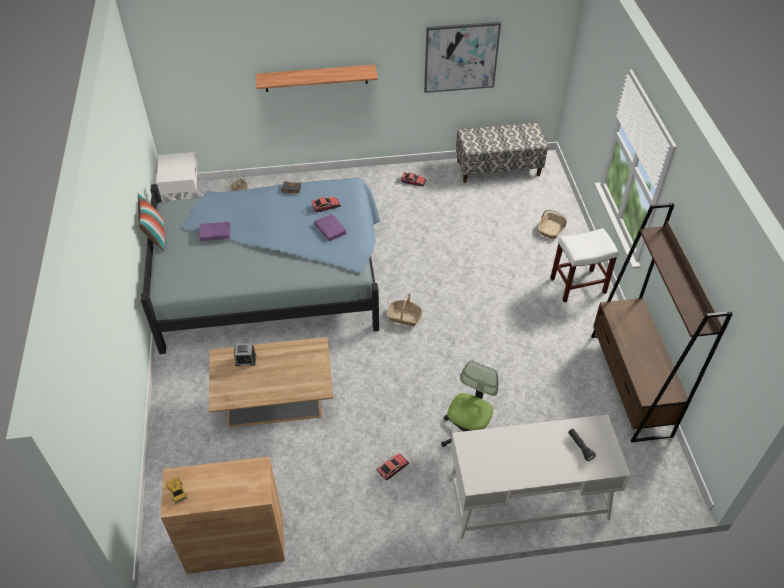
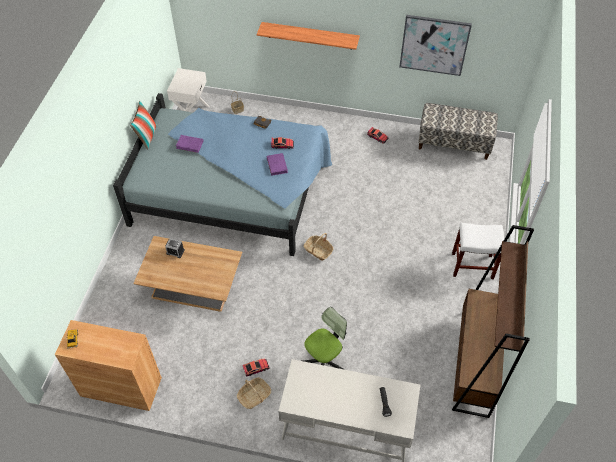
camera: 20 degrees right, 5 degrees up
basket [538,210,567,239] -> basket moved to [237,377,271,409]

